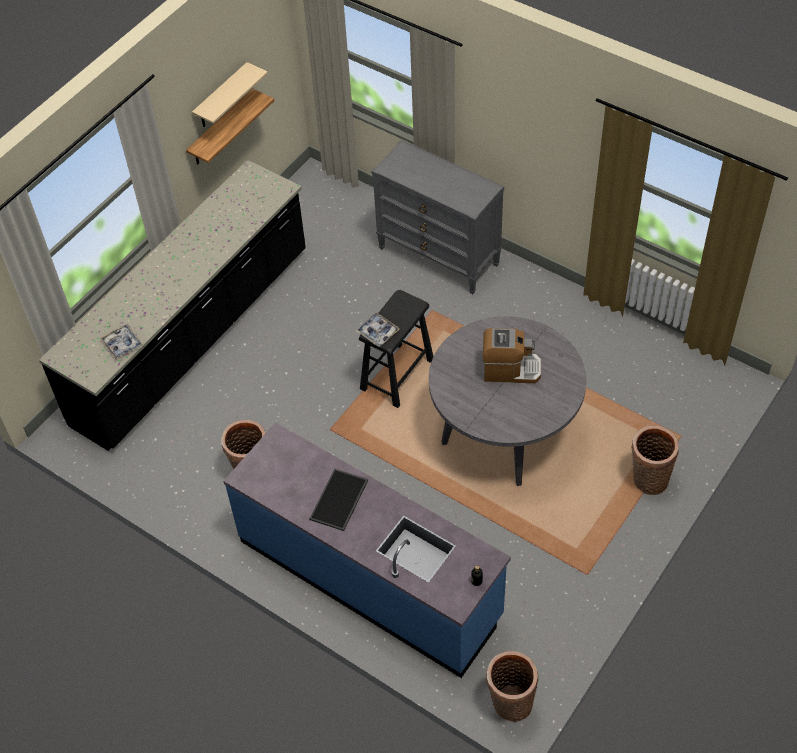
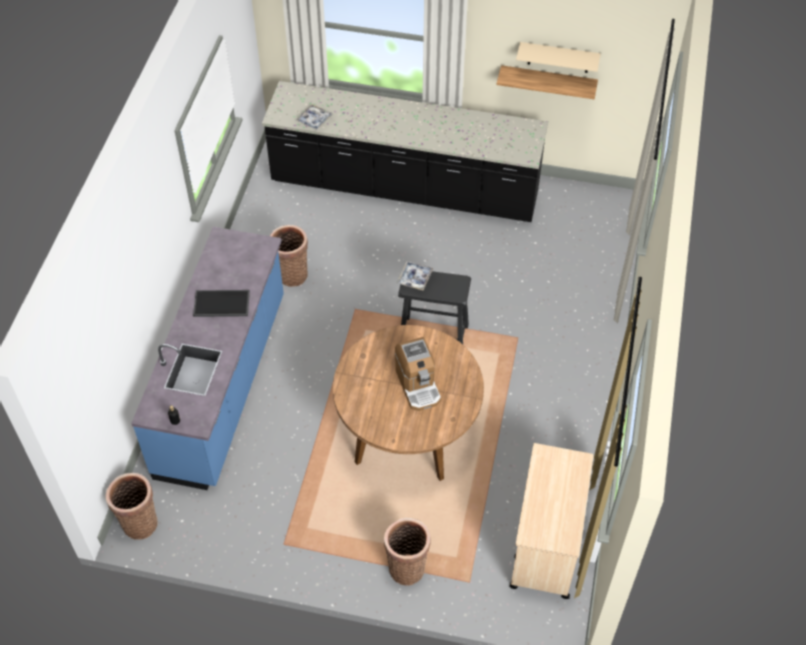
camera: 65 degrees right, 0 degrees up
grey dresser [371,140,504,294] -> none
grey dining table [429,317,586,486] -> brown dining table [333,325,484,481]
none -> beige cart [510,443,594,599]

